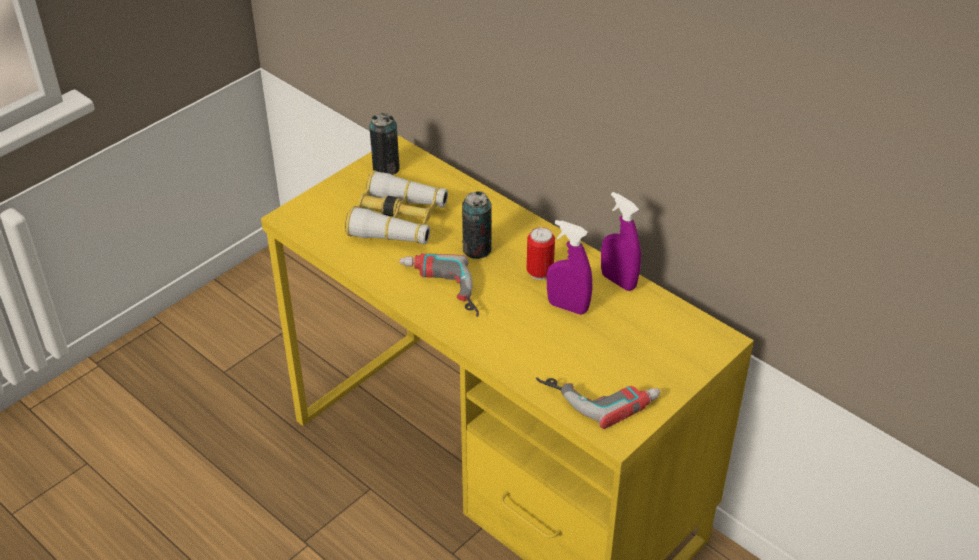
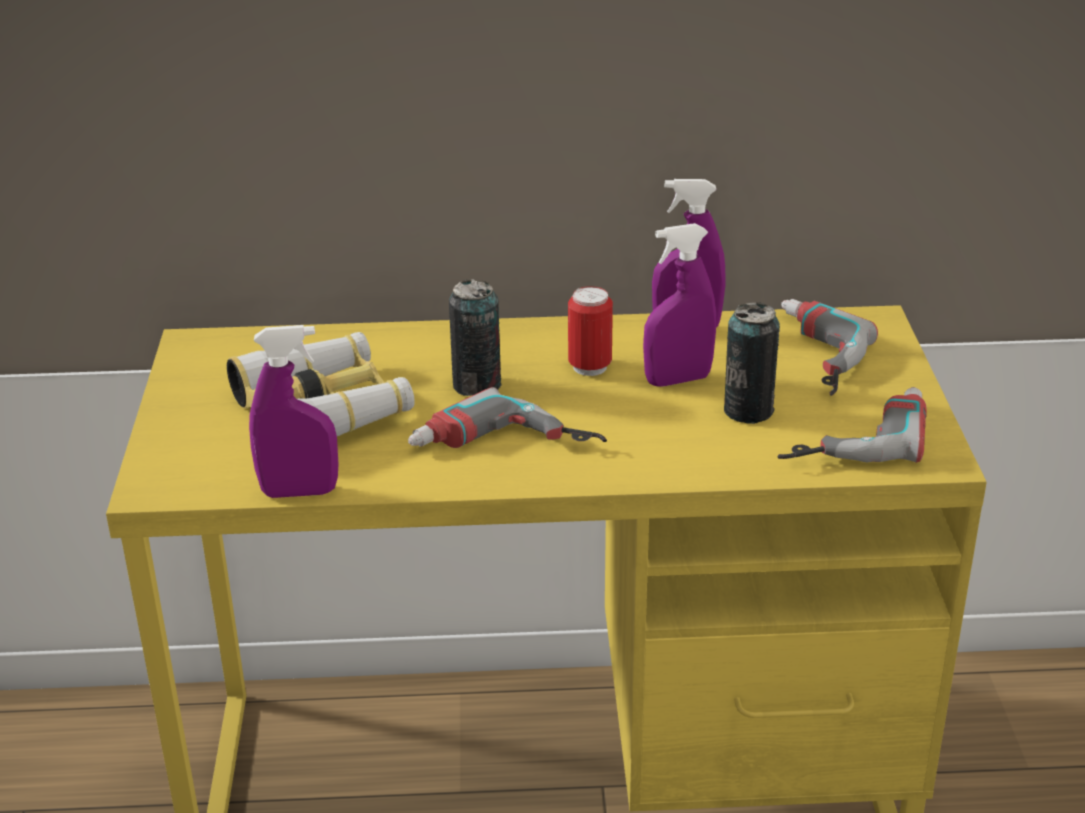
camera: 45 degrees left, 10 degrees down
can [369,113,400,175] -> can moved to [724,303,780,424]
none -> purple spray bottle [249,325,338,498]
none -> power drill [781,299,878,396]

